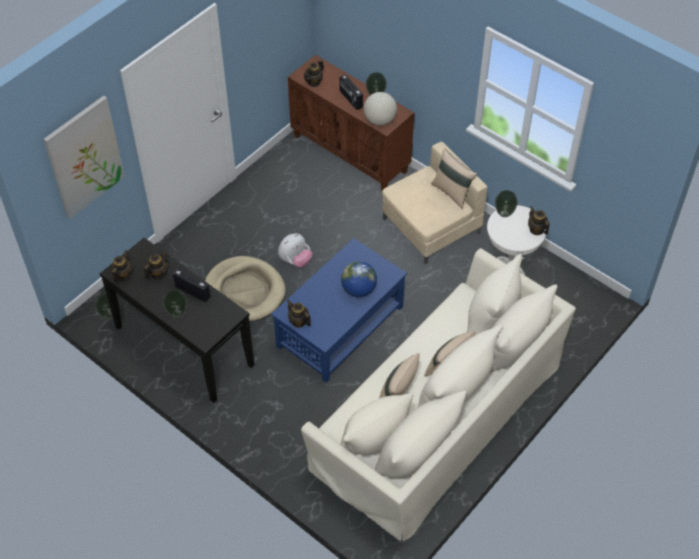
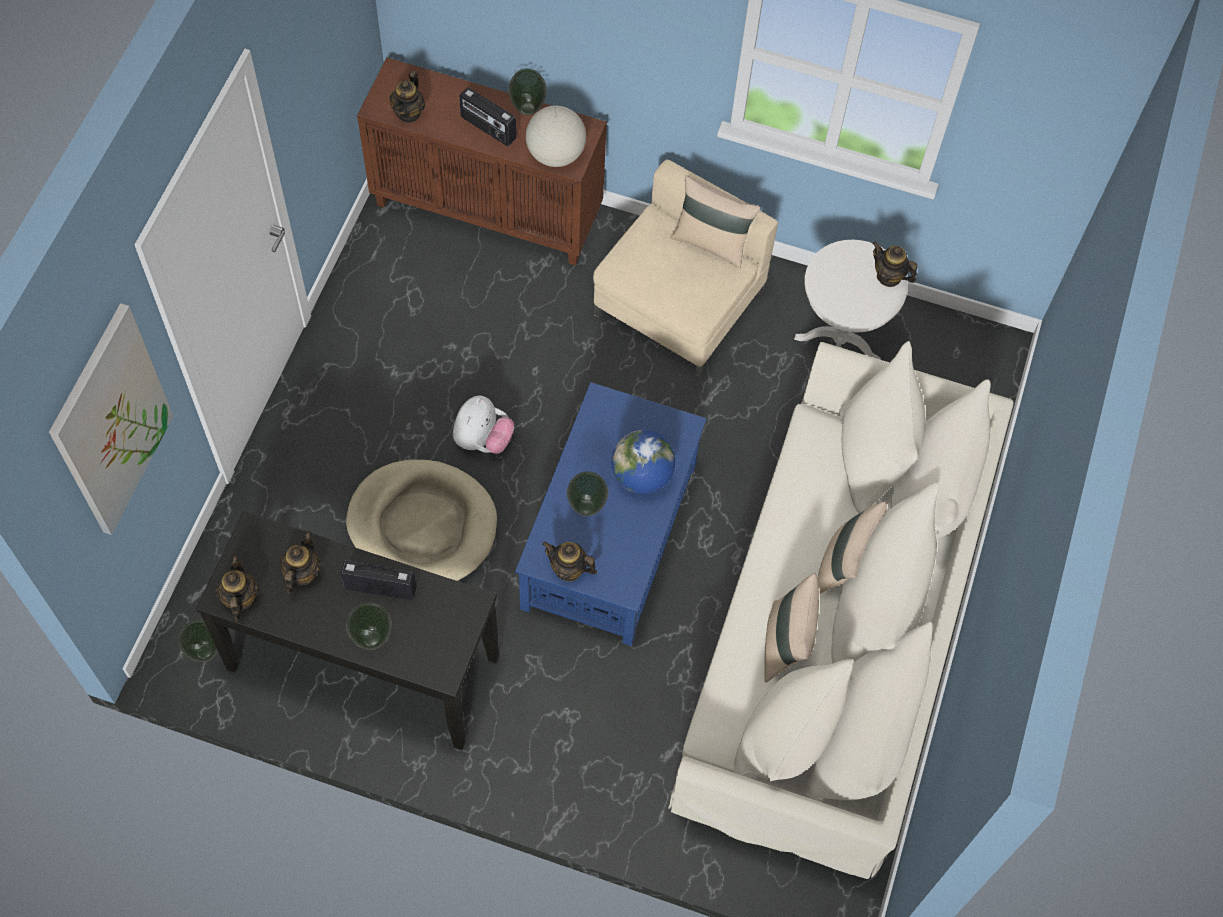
camera: 25 degrees left, 10 degrees up
vase [495,190,518,217] -> vase moved to [567,471,608,516]

